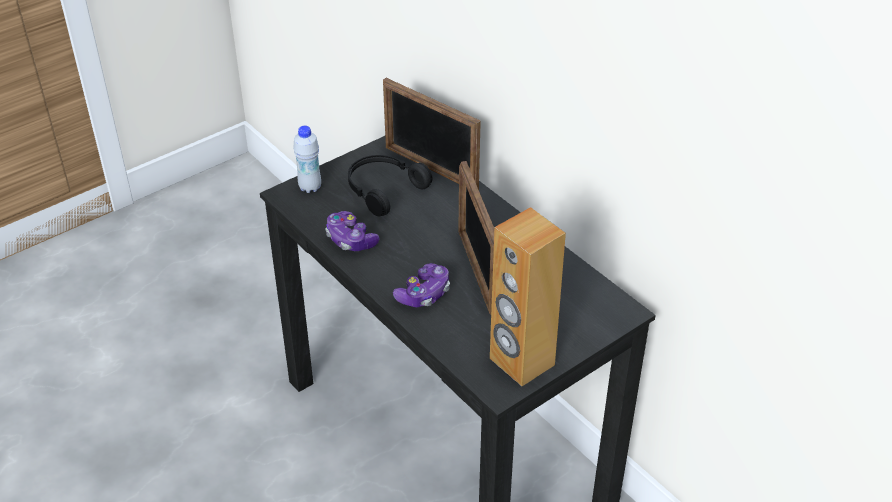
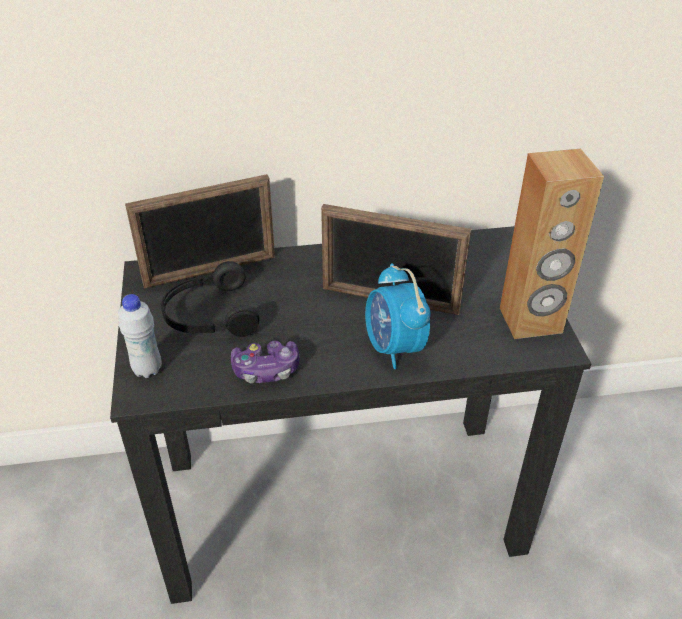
camera: 60 degrees left, 0 degrees up
game controller [393,263,450,307] -> alarm clock [365,263,431,369]

